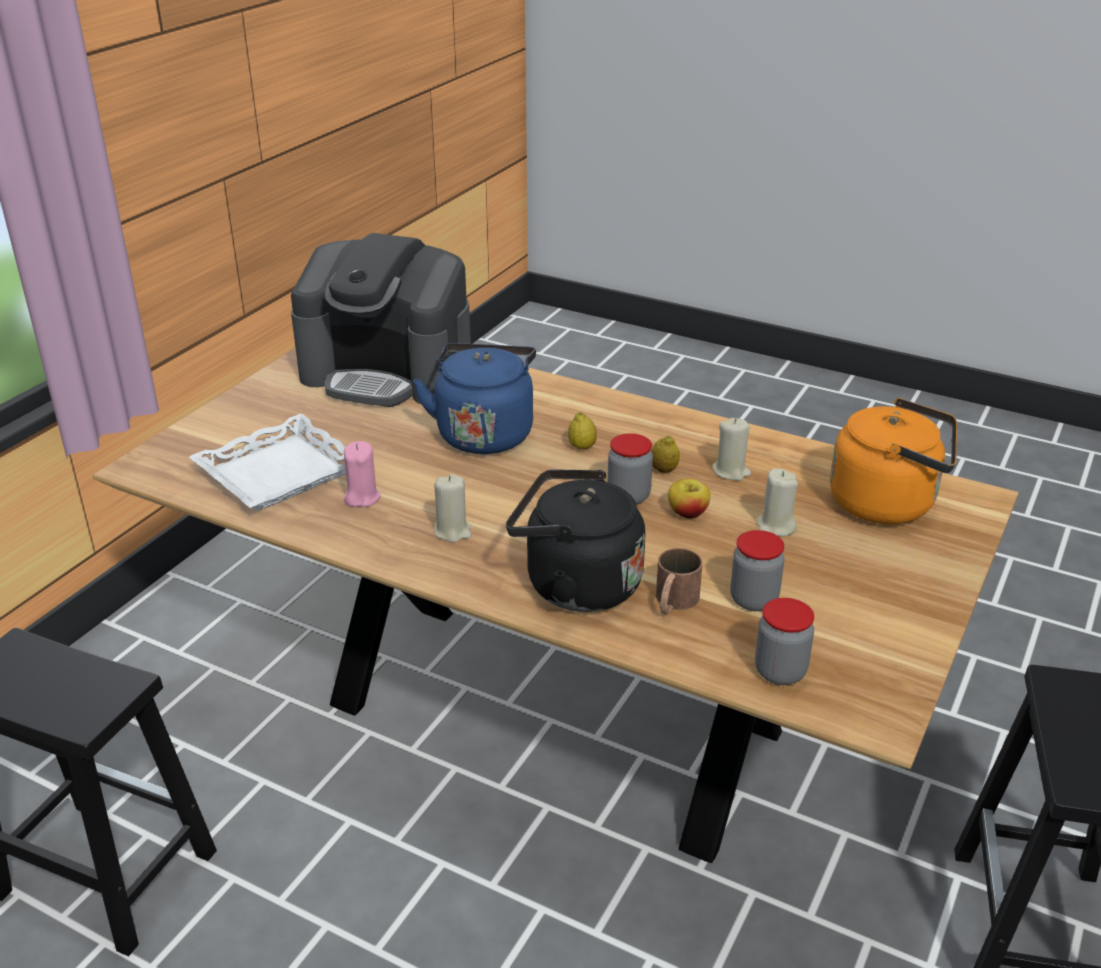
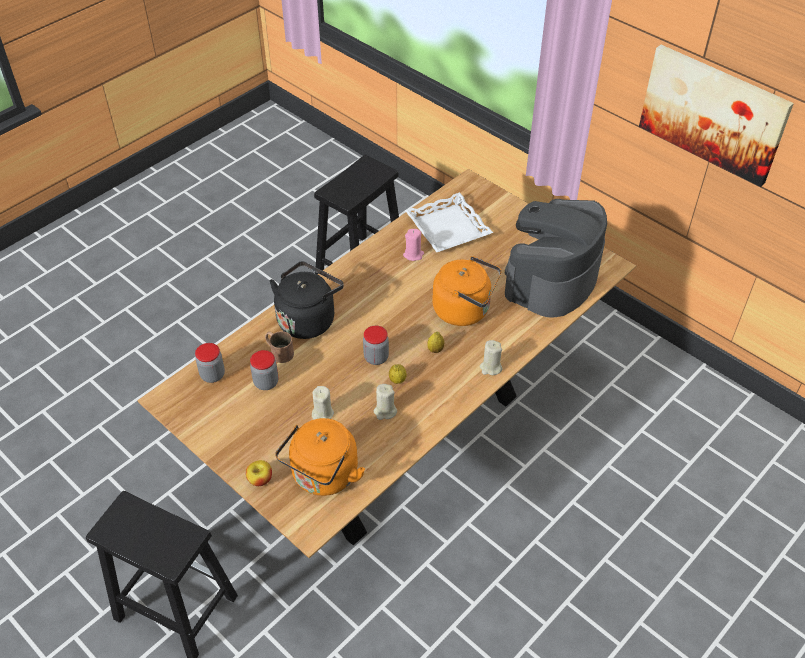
camera: 105 degrees right, 15 degrees up
blue kettle [413,343,536,454] -> orange kettle [432,256,501,326]
beige candle [434,474,472,543] -> beige candle moved to [480,340,502,375]
apple [668,479,711,519] -> apple moved to [246,460,272,486]
none -> picture [639,45,794,187]

